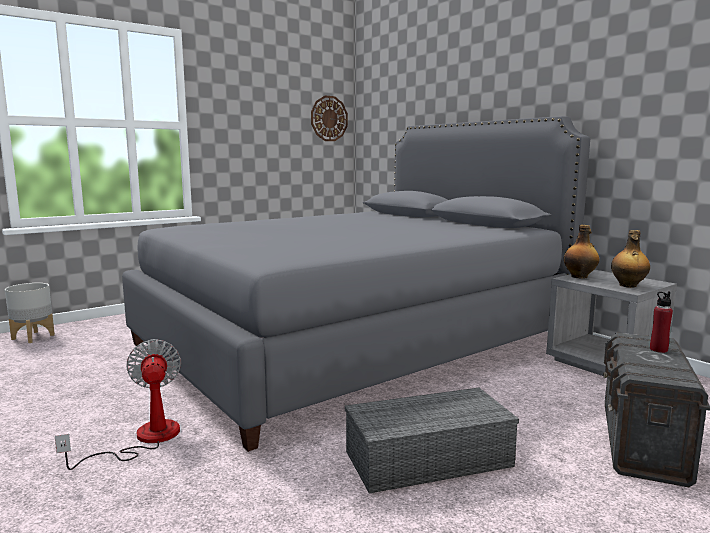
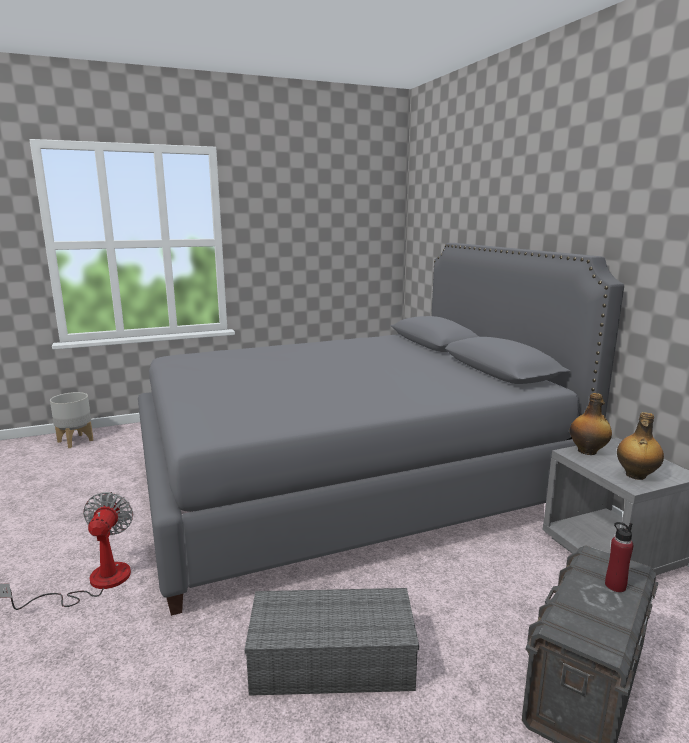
camera: 15 degrees right, 5 degrees up
wall clock [311,96,348,141] -> none

